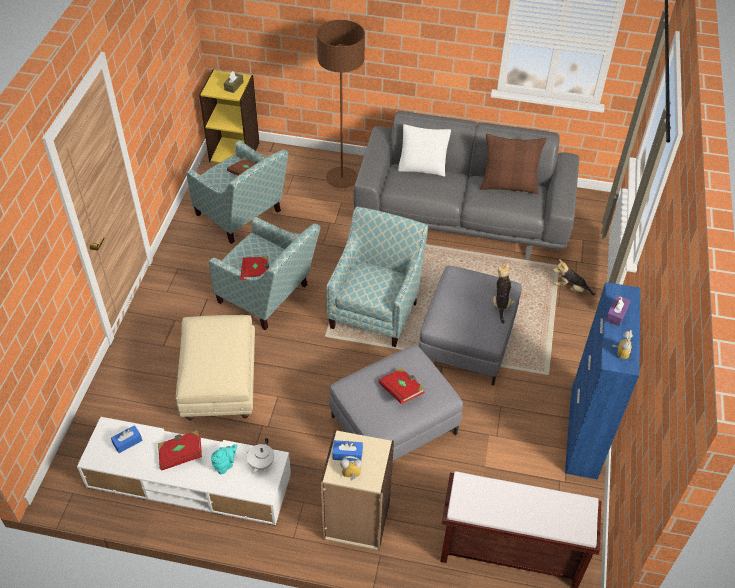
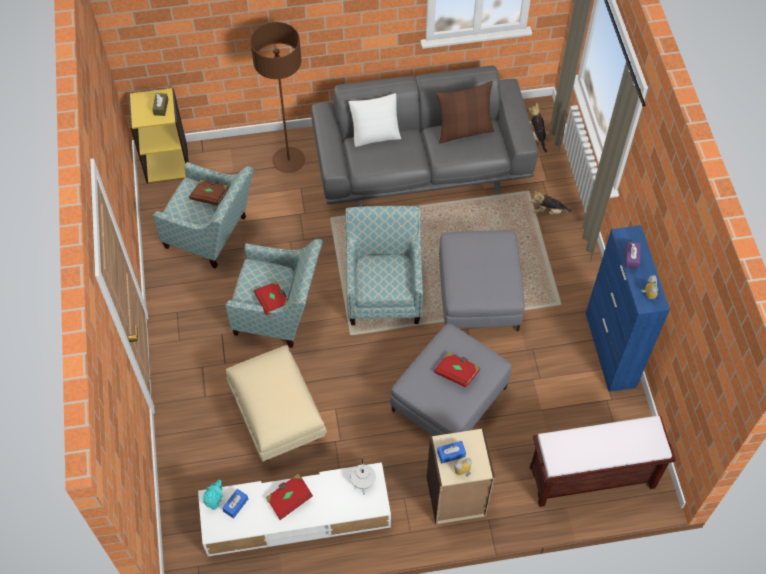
camera: 20 degrees left, 10 degrees up
turquoise teapot [211,444,237,474] -> turquoise teapot moved to [203,480,223,510]
plush toy [493,263,515,324] -> plush toy moved to [529,103,549,152]

